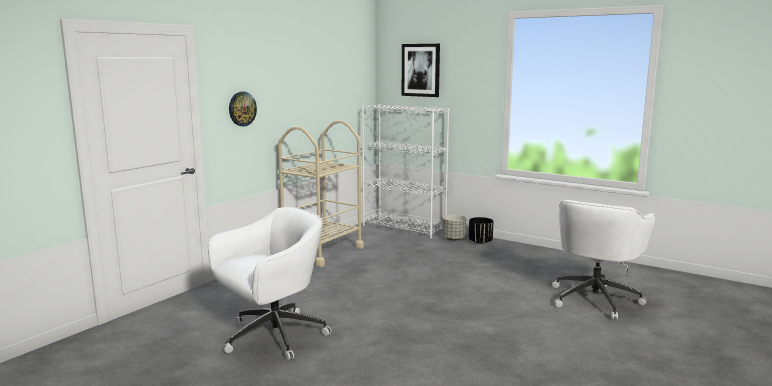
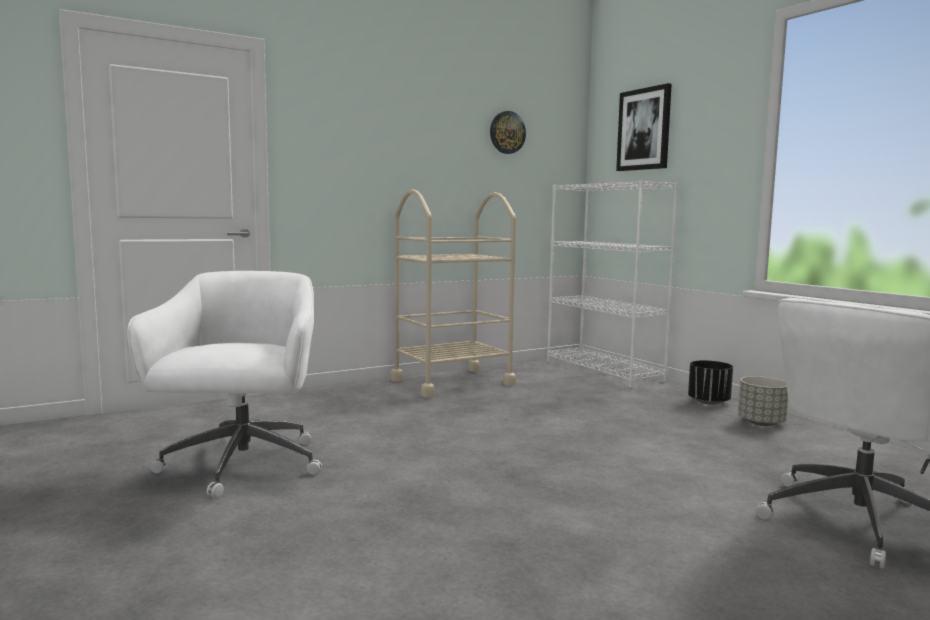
camera: 25 degrees right, 5 degrees down
white office chair [208,207,331,360] -> white office chair turned 75 degrees counterclockwise [127,271,322,498]
wall clock [229,92,257,127] -> wall clock moved to [490,111,526,154]
grey planter [442,214,466,241] -> grey planter moved to [738,376,788,426]

